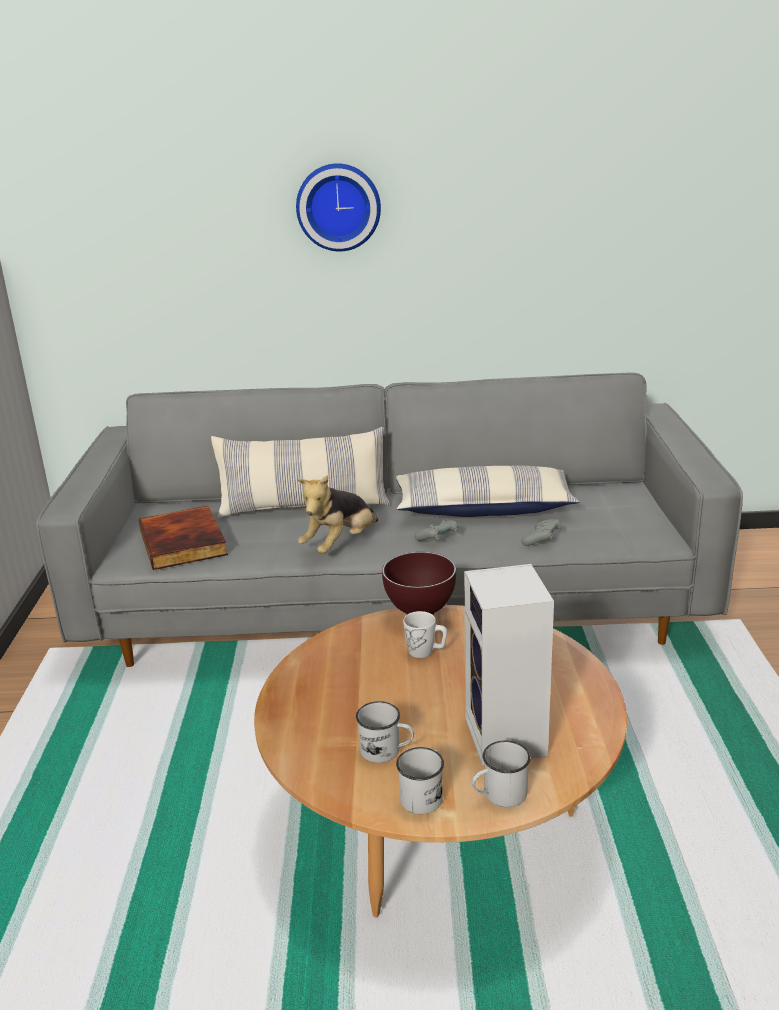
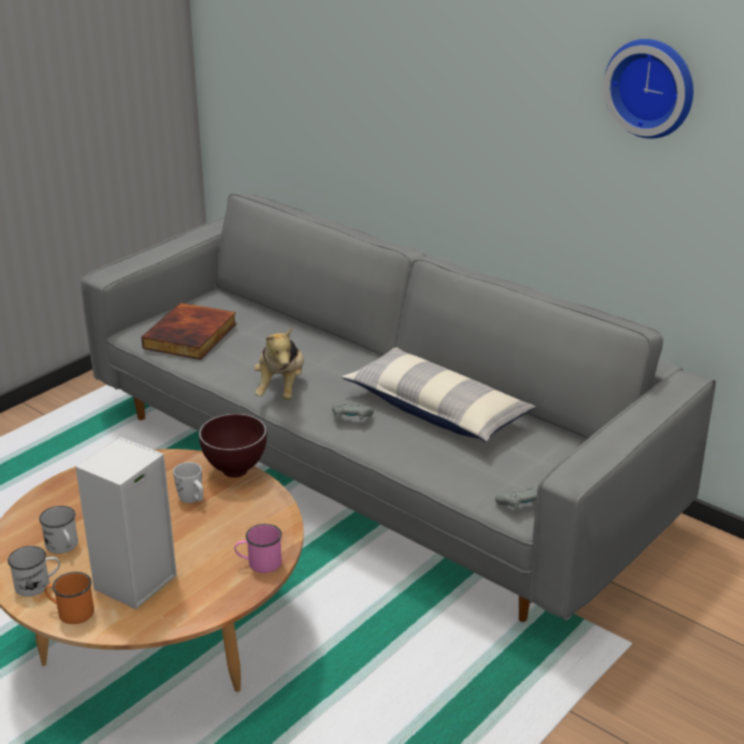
camera: 40 degrees right, 5 degrees up
pillow [211,427,390,518] -> none
wall clock [296,163,381,251] -> wall clock moved to [603,39,693,139]
plush toy [298,475,378,554] -> plush toy turned 75 degrees counterclockwise [254,328,304,400]
white mug [472,741,531,807] -> orange mug [44,572,94,624]
grey game controller [521,519,562,546] -> grey game controller moved to [495,487,538,510]
none -> pink mug [234,524,282,573]

